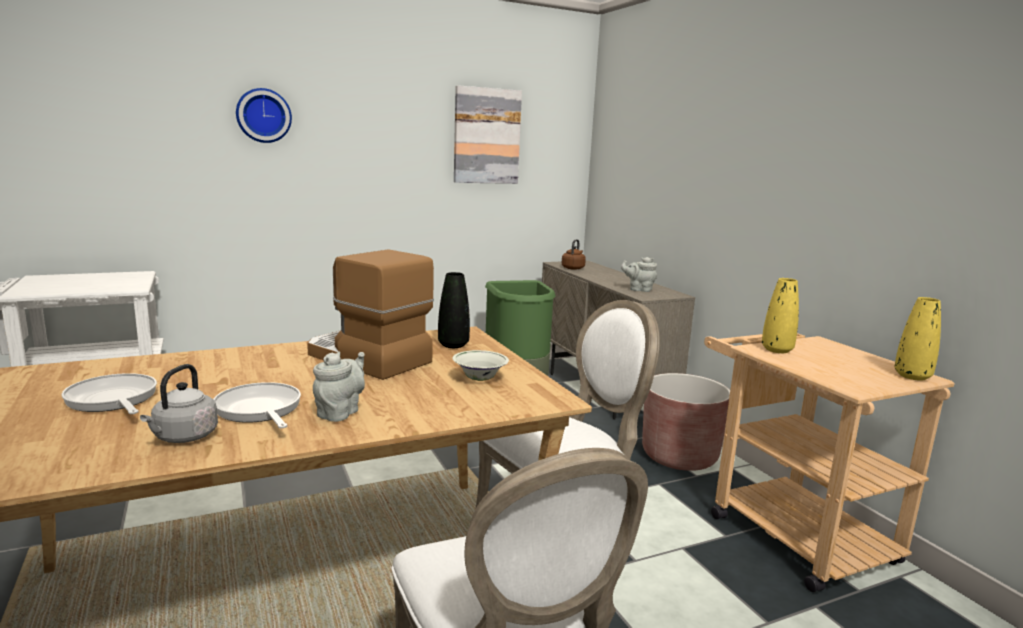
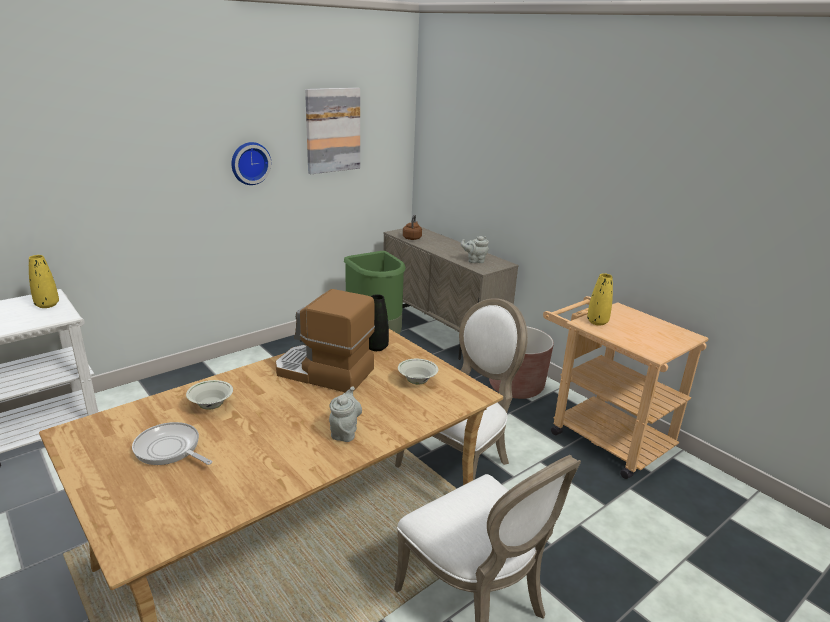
camera: 15 degrees left, 10 degrees up
grey kettle [140,364,218,443] -> none
frying pan [213,382,301,428] -> none
wall clock [236,88,292,143] -> wall clock moved to [231,142,271,185]
yellow vase [894,297,941,381] -> yellow vase moved to [29,255,59,308]
none -> white bowl [186,380,233,410]

